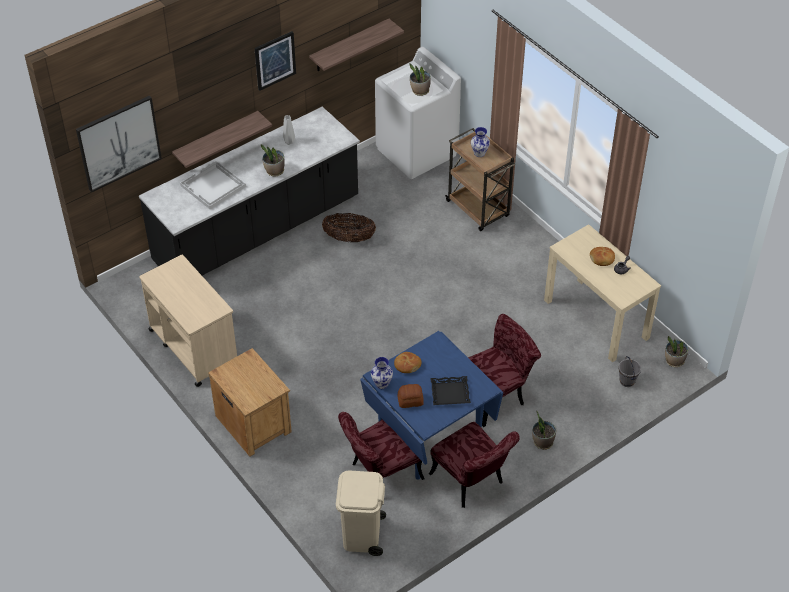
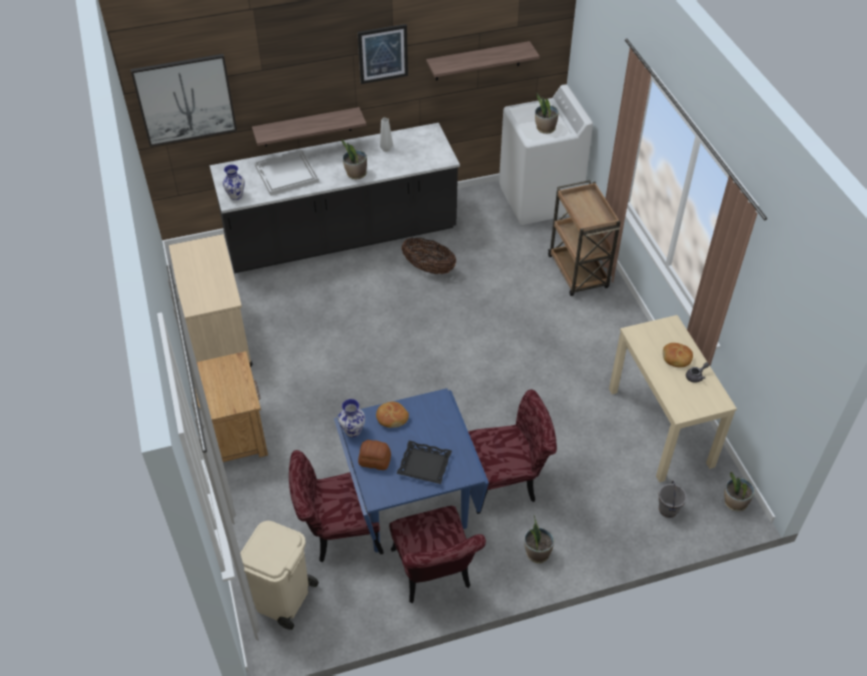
camera: 20 degrees right, 0 degrees up
vase [471,127,490,157] -> vase moved to [222,165,245,200]

